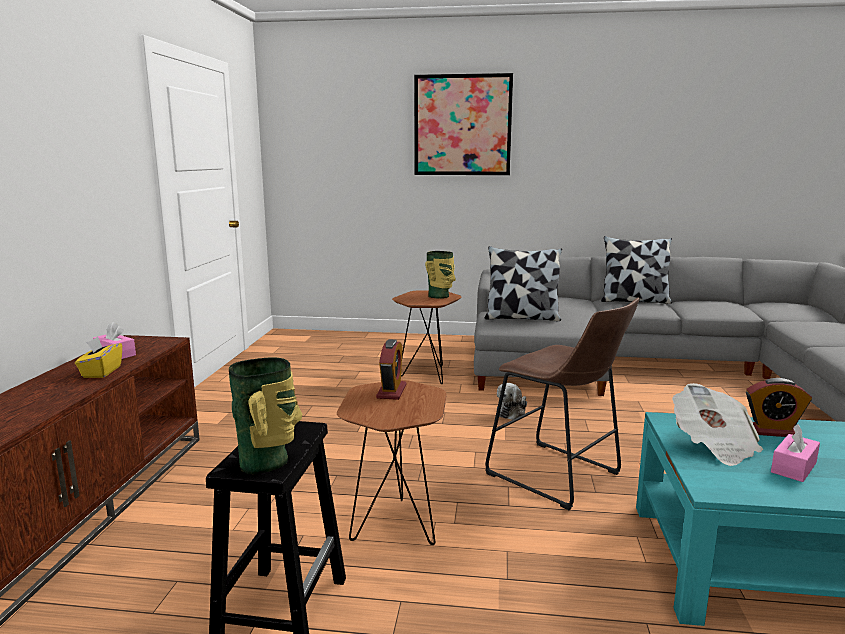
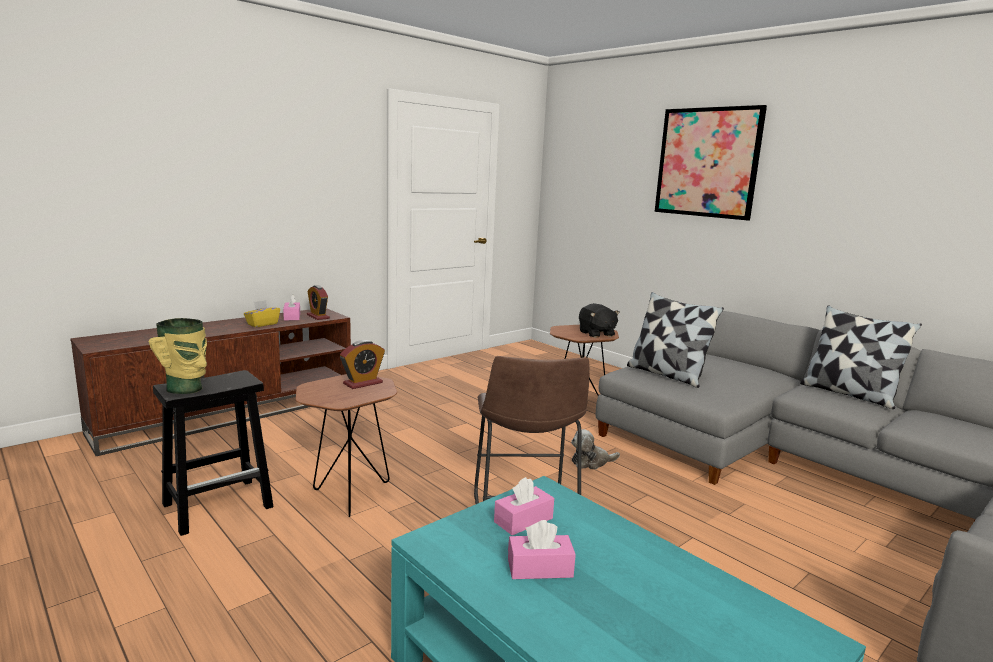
camera: 40 degrees right, 0 degrees up
vase [425,251,456,299] -> black plush toy [579,303,620,338]
newspaper [672,383,763,466] -> pink tissue box [494,477,554,535]
alarm clock [746,378,812,437] -> alarm clock moved to [307,285,330,320]

